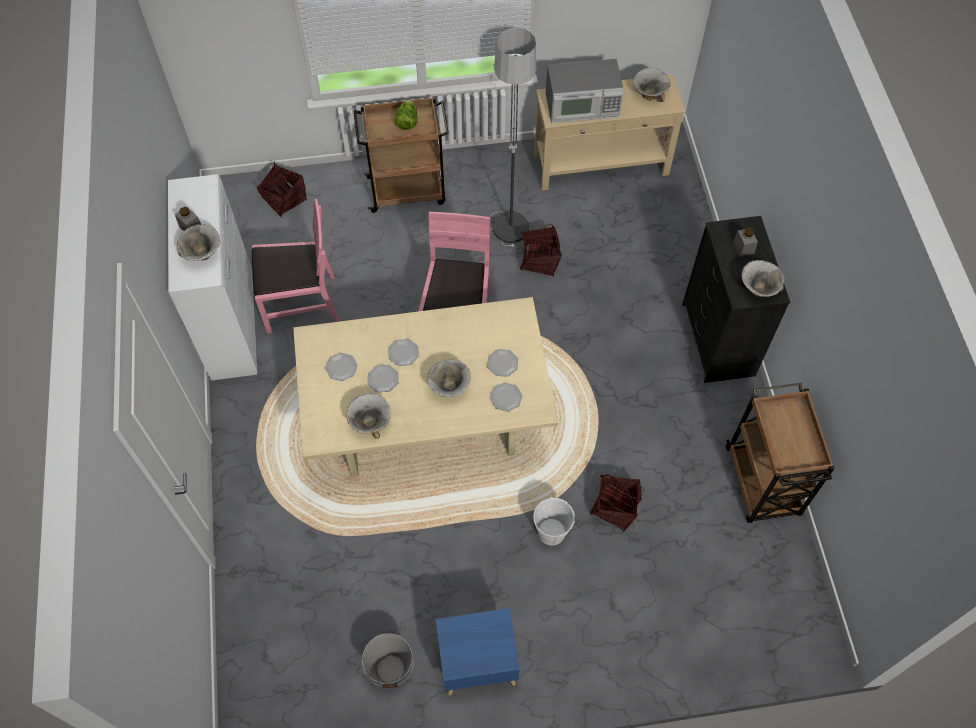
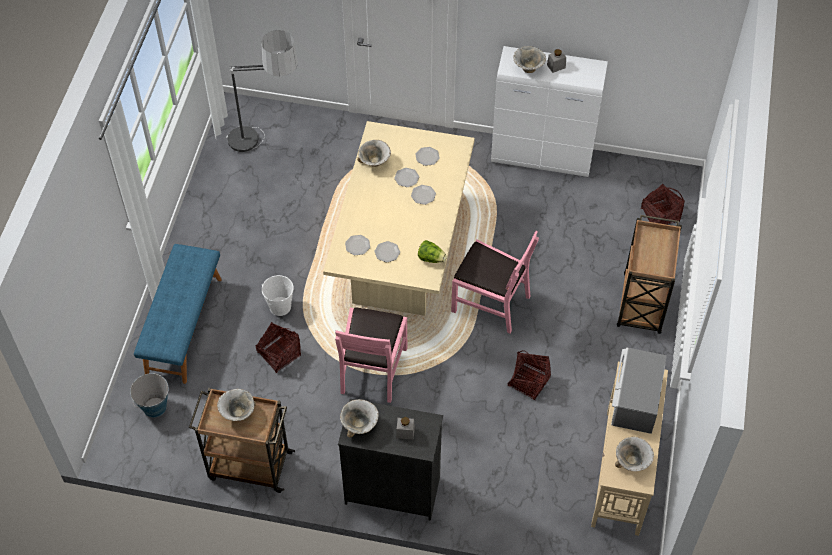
camera: 110 degrees right, 5 degrees down
pink chair [252,199,340,334] -> pink chair moved to [335,308,407,403]
bucket [362,633,414,688] -> bucket moved to [130,373,169,418]
lettuce [394,100,417,130] -> lettuce moved to [418,240,447,263]
bowl [427,359,471,397] -> bowl moved to [217,389,256,421]
blue nightstand [436,608,520,696] -> none
floor lamp [489,27,536,247] -> floor lamp moved to [226,30,298,152]
none -> blue bench [134,244,222,384]

